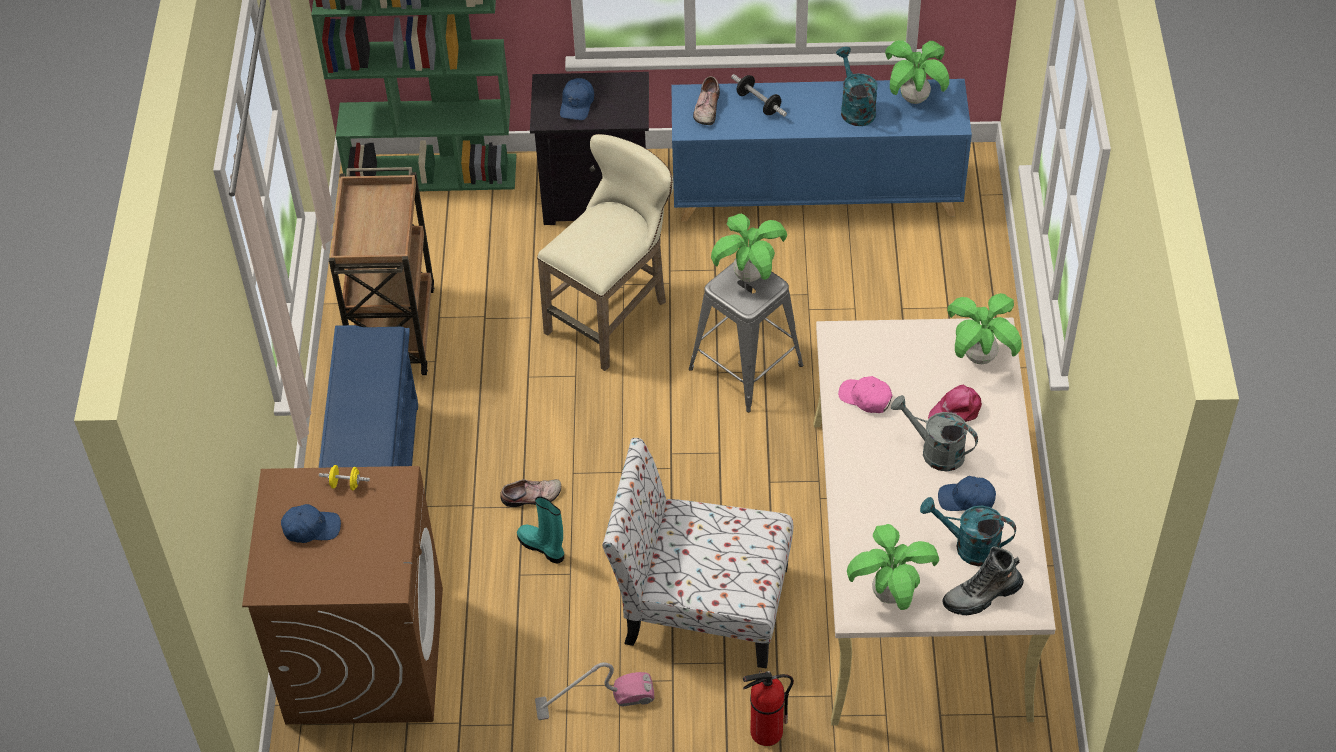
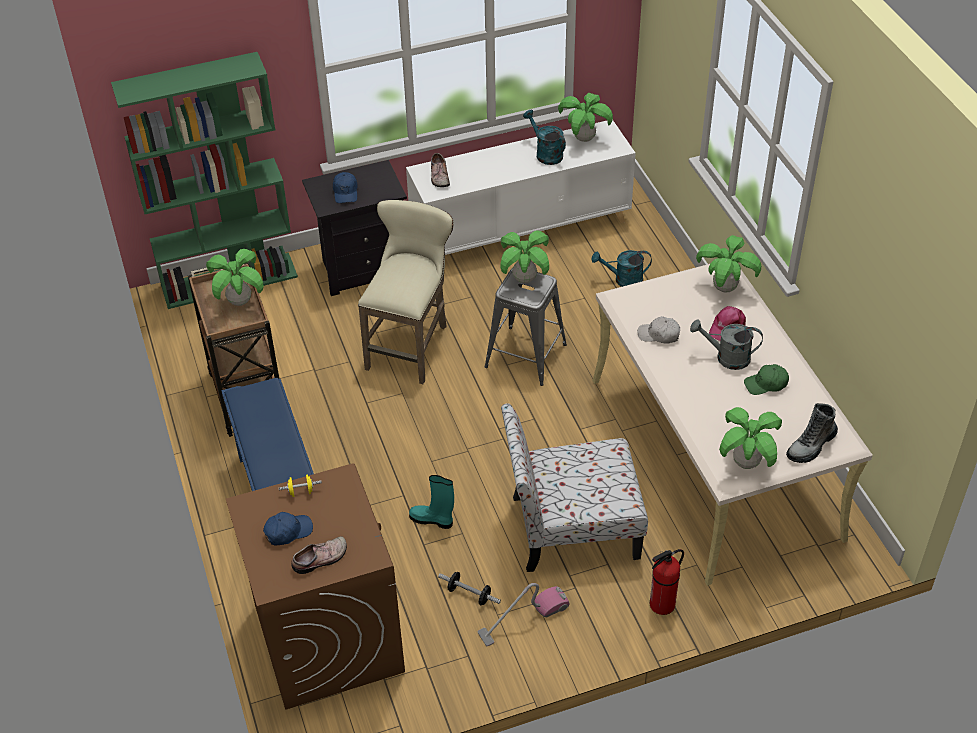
camera: 20 degrees left, 5 degrees down
shoe [500,479,561,507] -> shoe moved to [291,536,347,574]
blue cabinet [672,79,972,222] -> white cabinet [406,120,636,255]
dumbbell [731,74,787,117] -> dumbbell moved to [438,572,501,605]
pink cap [838,376,892,413] -> white cap [638,316,680,344]
turquoise watering can [920,497,1016,566] -> turquoise watering can moved to [591,250,652,287]
blue cap [938,476,996,511] -> green cap [744,364,789,395]
none -> potted plant [206,249,264,306]

